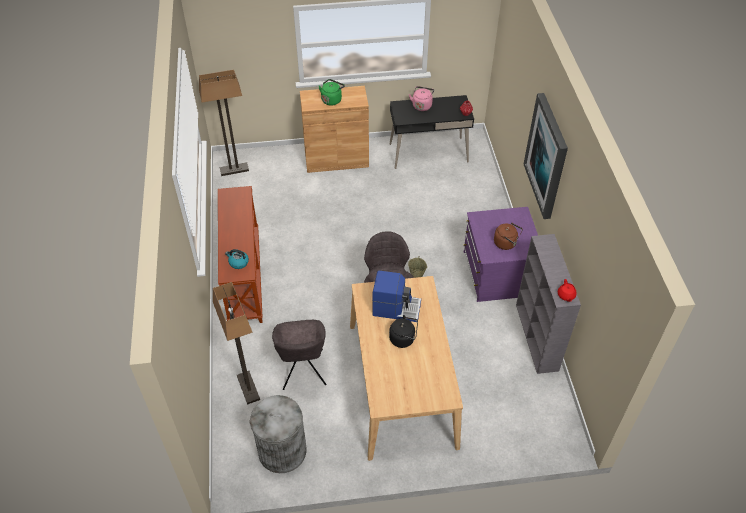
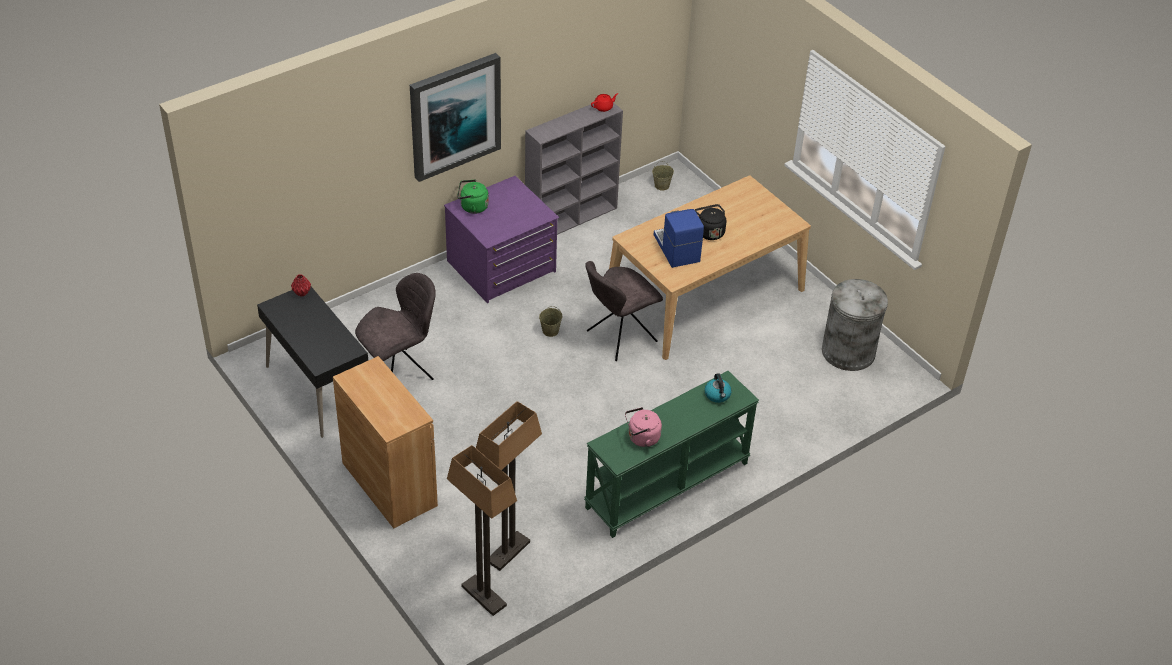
camera: 120 degrees left, 5 degrees down
floor lamp [213,282,260,405] -> floor lamp moved to [476,401,542,571]
brown console table [218,186,263,323] -> green console table [584,371,759,538]
grey chair [272,320,327,390] -> grey chair moved to [355,273,436,380]
green kettle [319,79,345,106] -> green kettle moved to [457,179,489,214]
pink kettle [409,86,434,111] -> pink kettle moved to [625,407,662,447]
brown kettle [494,223,523,250] -> none
none -> beige bucket [652,161,674,191]

